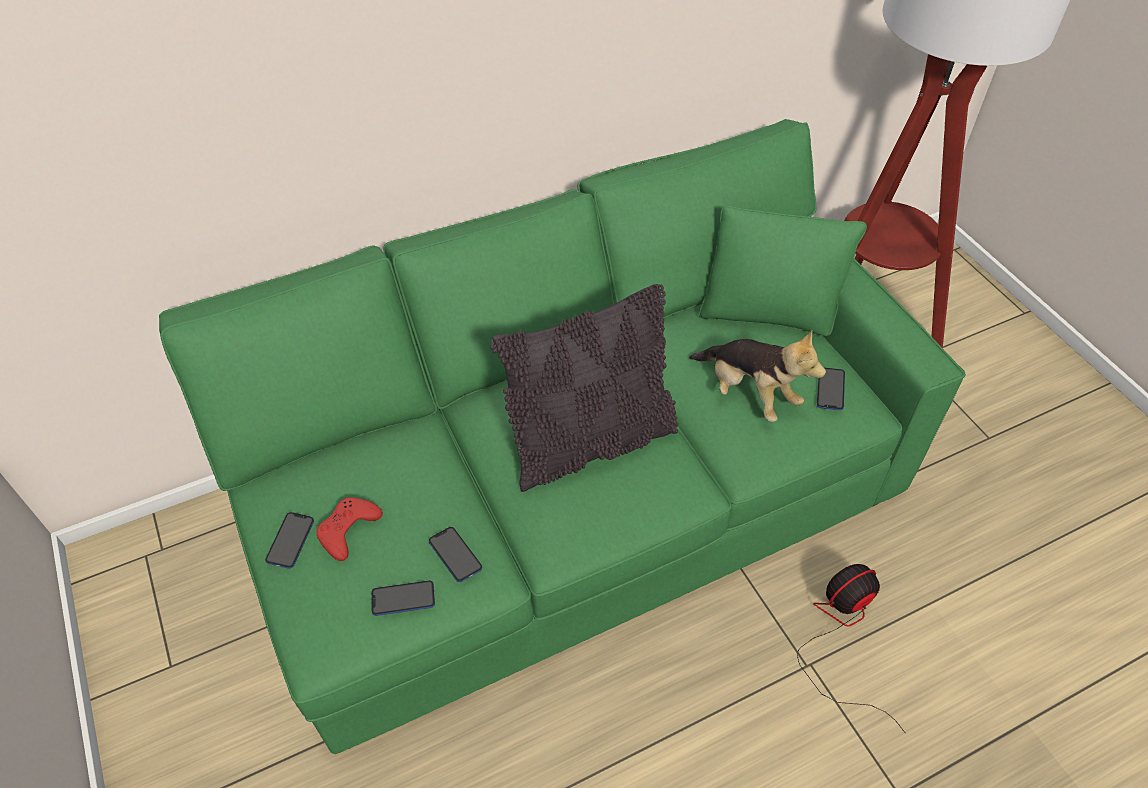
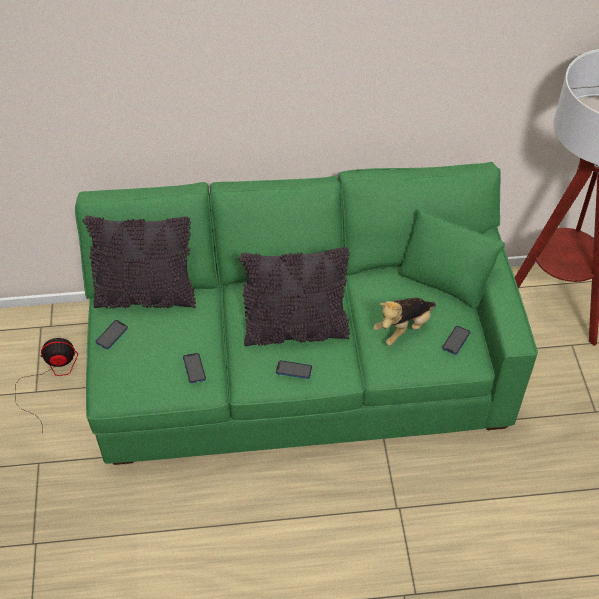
camera: 20 degrees right, 0 degrees up
red game controller [316,497,383,561] -> none
phone [371,580,435,616] -> phone moved to [276,360,312,379]
plush toy [689,330,826,422] -> plush toy turned 75 degrees clockwise [374,298,436,346]
fan [797,564,905,733] -> fan moved to [15,338,78,433]
none -> black pillow [82,215,196,309]

